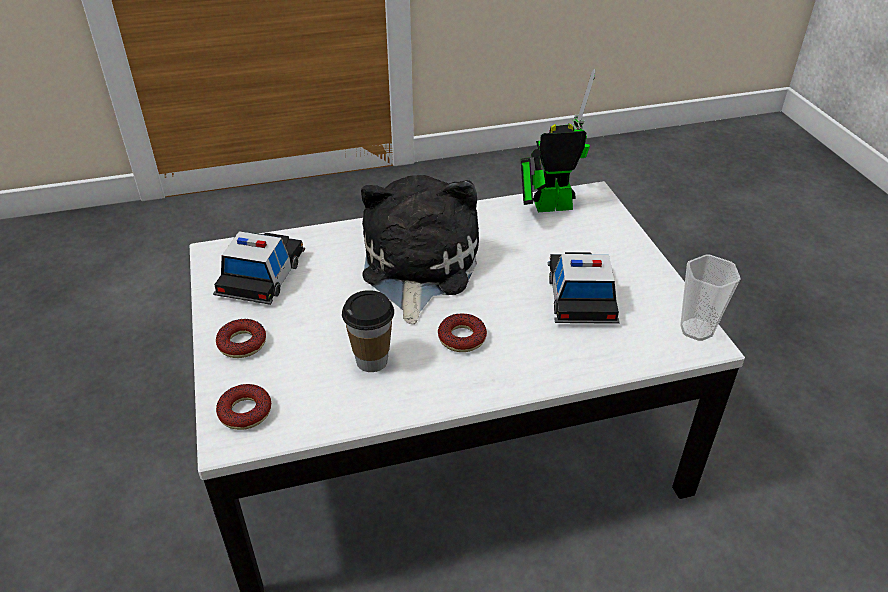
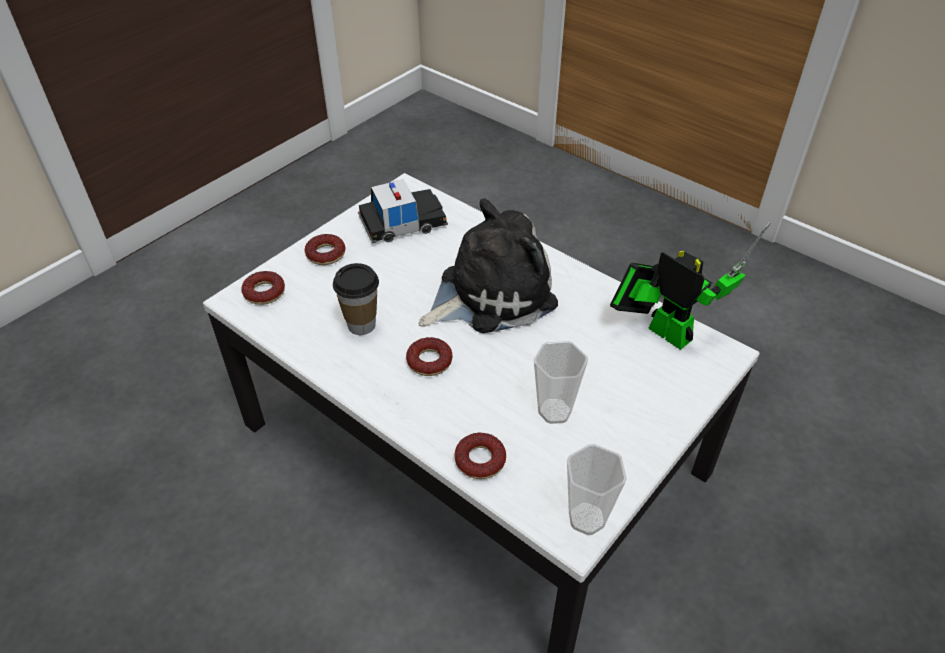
camera: 55 degrees right, 5 degrees up
toy car [548,252,620,324] -> cup [534,341,588,424]
none -> donut [454,433,506,479]

